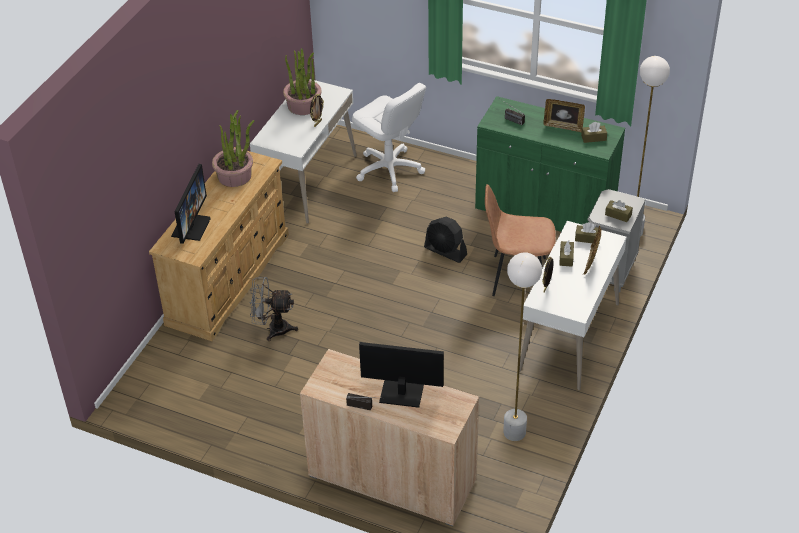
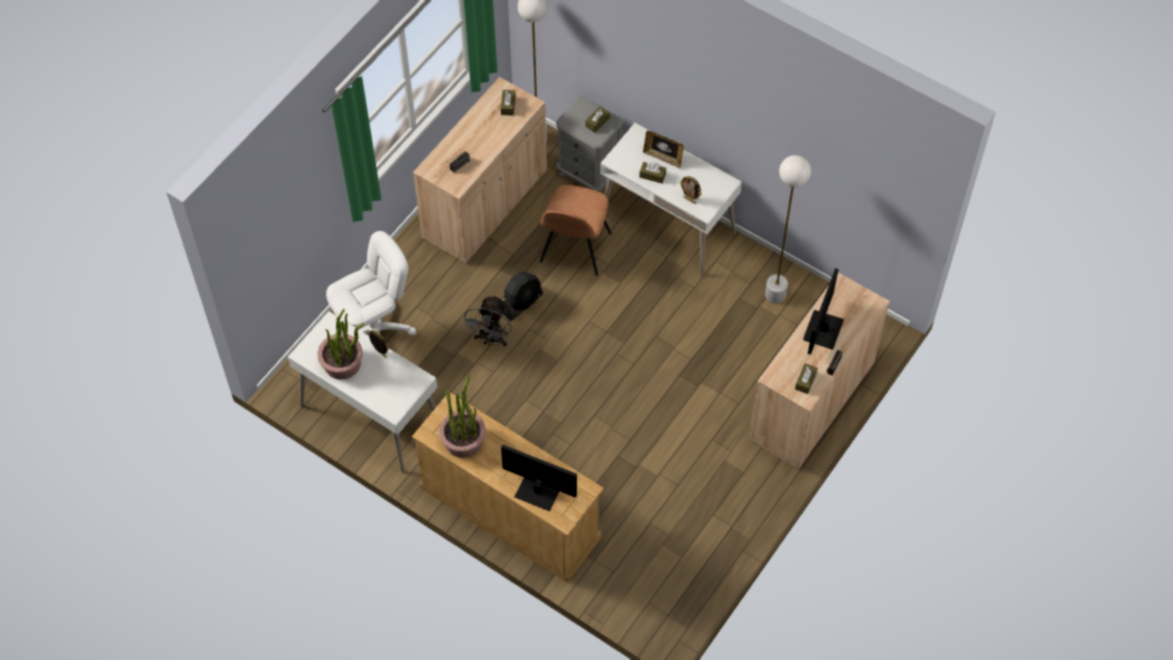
camera: 80 degrees left, 15 degrees up
grey fan [250,277,298,341] -> grey fan moved to [462,295,512,346]
green cabinet [475,96,625,232] -> beige cabinet [413,77,547,263]
picture frame [543,99,585,132] -> none
brown tissue box [575,222,600,243] -> brown tissue box moved to [795,363,818,394]

